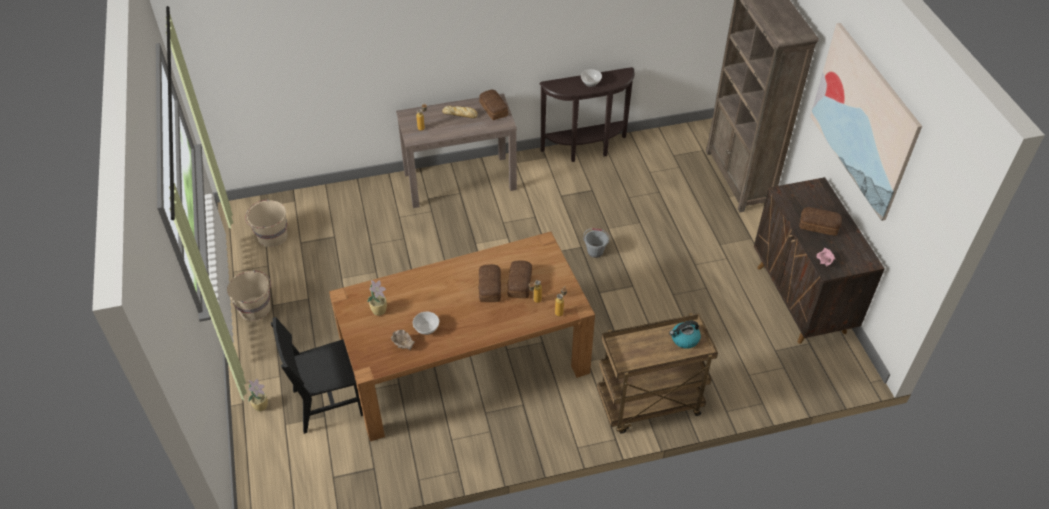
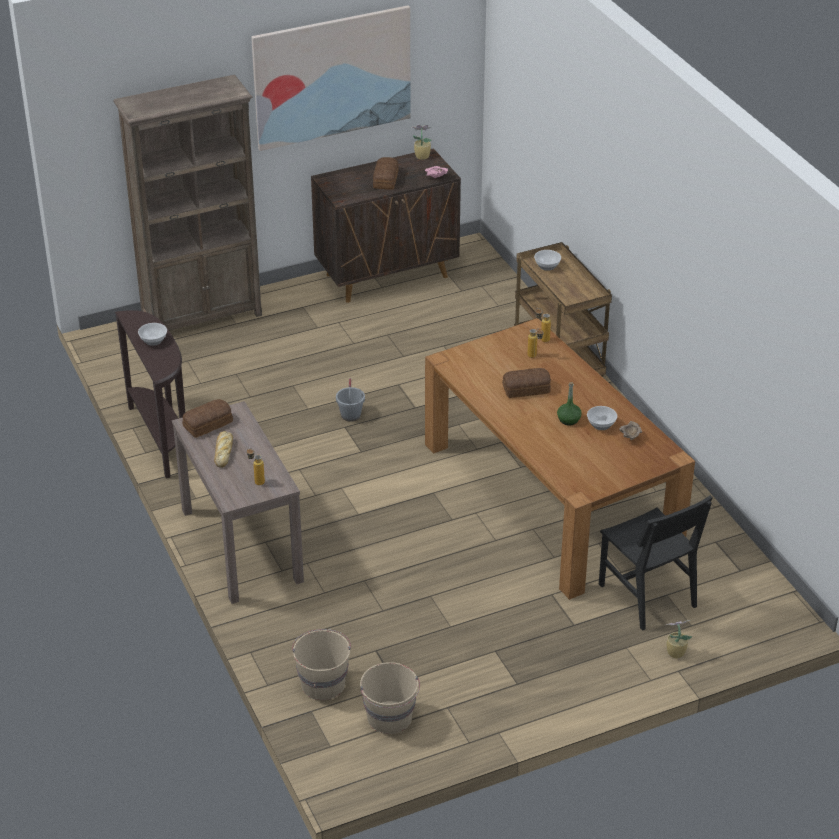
camera: 100 degrees left, 10 degrees down
beige bucket [227,270,271,321] -> beige bucket moved to [292,629,351,700]
potted plant [367,280,387,316] -> potted plant moved to [411,125,432,160]
bread [508,261,532,298] -> none
kettle [669,321,701,349] -> bowl [534,250,561,271]
none -> green bottle [557,382,582,425]

